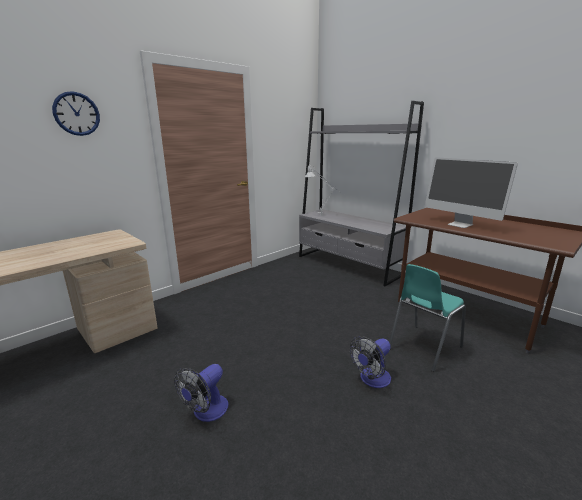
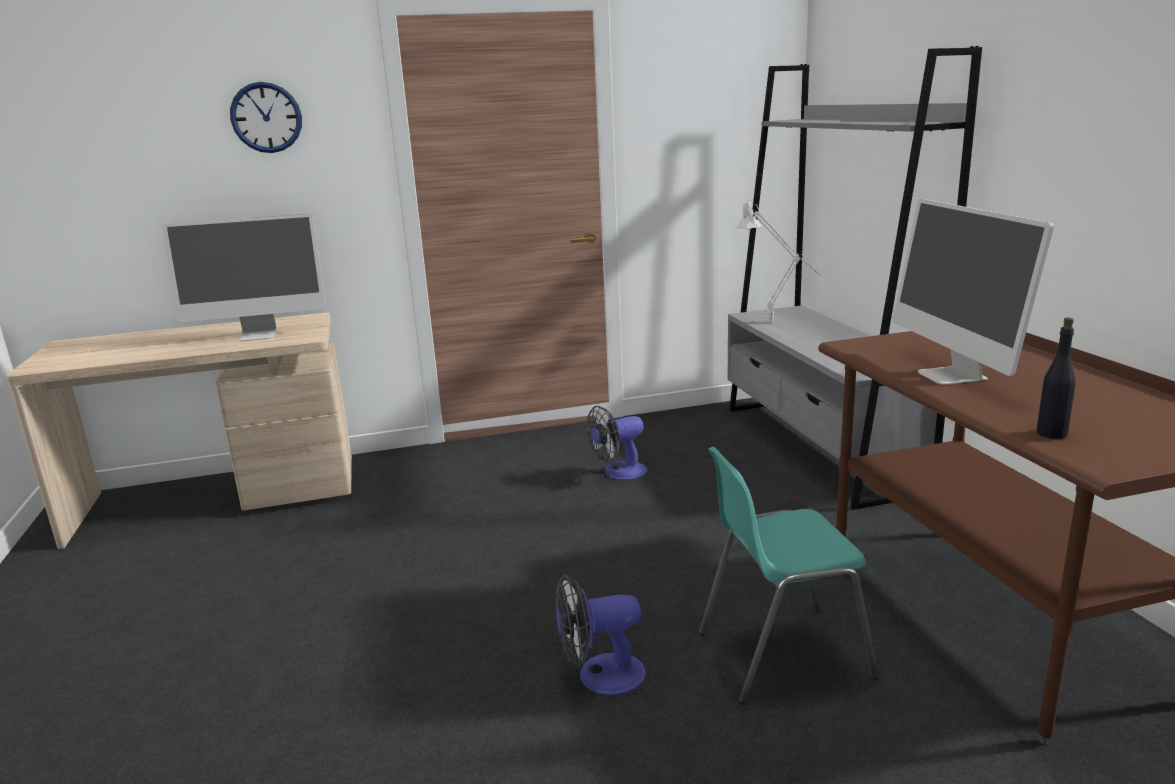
camera: 30 degrees right, 0 degrees up
fan [174,364,229,422] -> fan moved to [586,406,647,480]
none -> monitor [162,214,326,341]
none -> black bottle [1036,317,1076,439]

